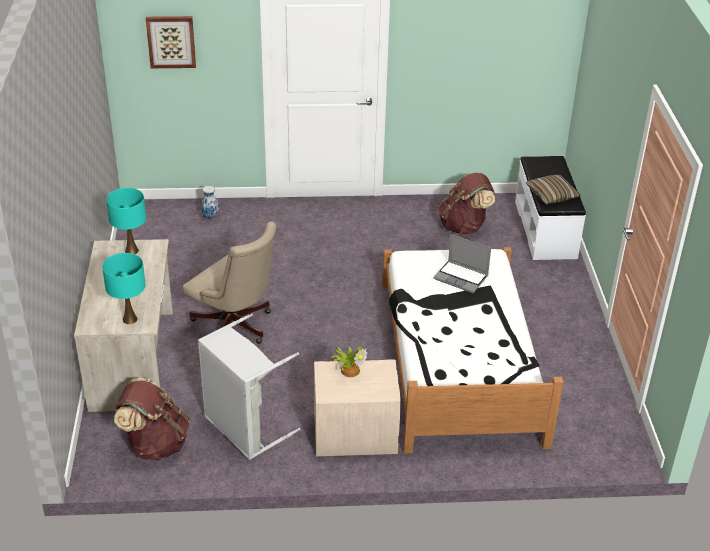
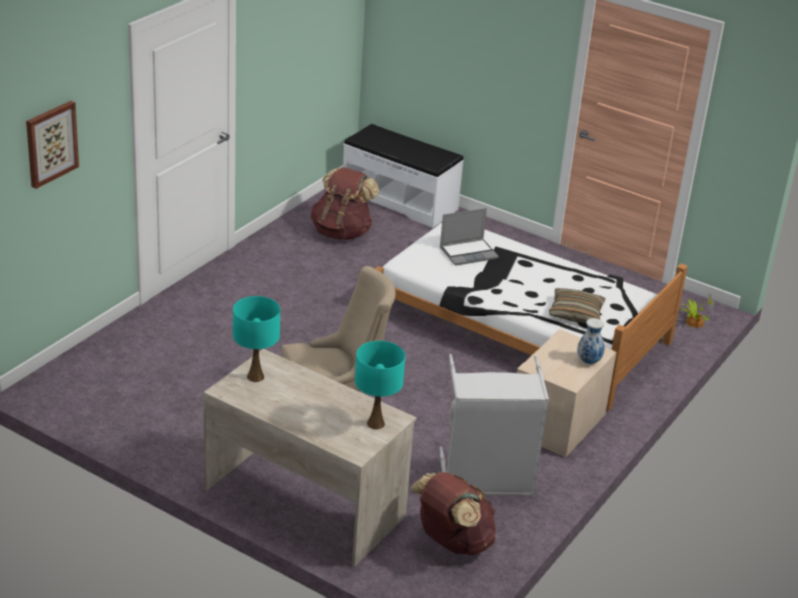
camera: 55 degrees left, 5 degrees down
vase [201,186,220,218] -> vase moved to [577,318,604,364]
potted plant [332,346,368,377] -> potted plant moved to [681,293,715,328]
pillow [525,175,581,204] -> pillow moved to [549,288,606,323]

